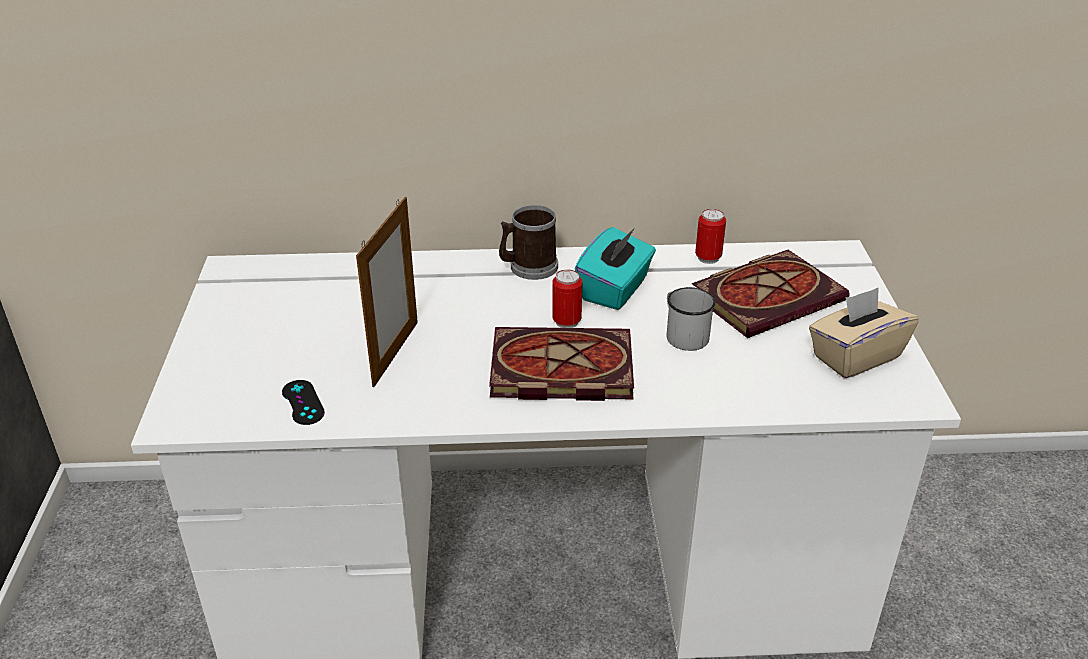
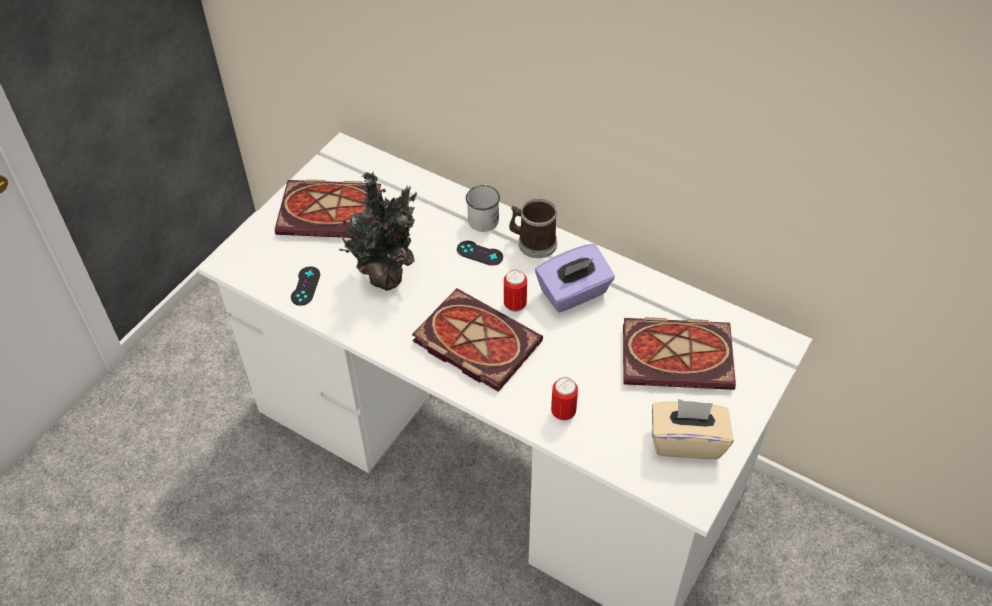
camera: 35 degrees right, 15 degrees up
picture frame [356,197,418,387] -> potted plant [339,172,417,291]
turquoise tissue box [575,227,656,310] -> purple tissue box [535,244,615,312]
white mug [667,287,716,351] -> white mug moved to [466,185,500,232]
can [695,209,726,264] -> can moved to [551,377,578,421]
none -> book [275,179,382,238]
none -> black game controller [457,241,503,266]

